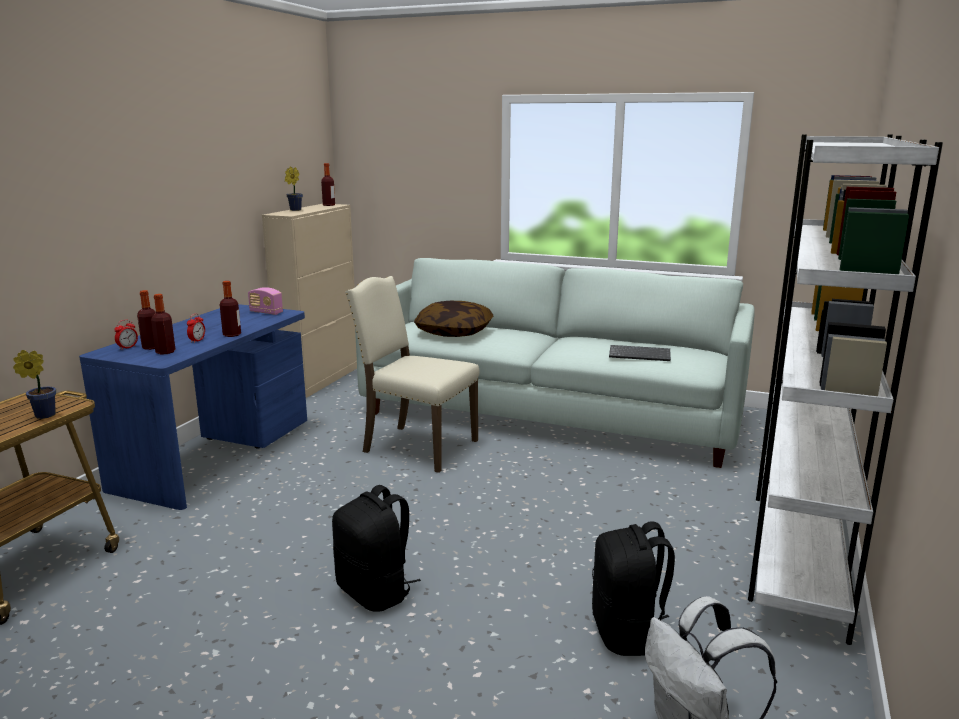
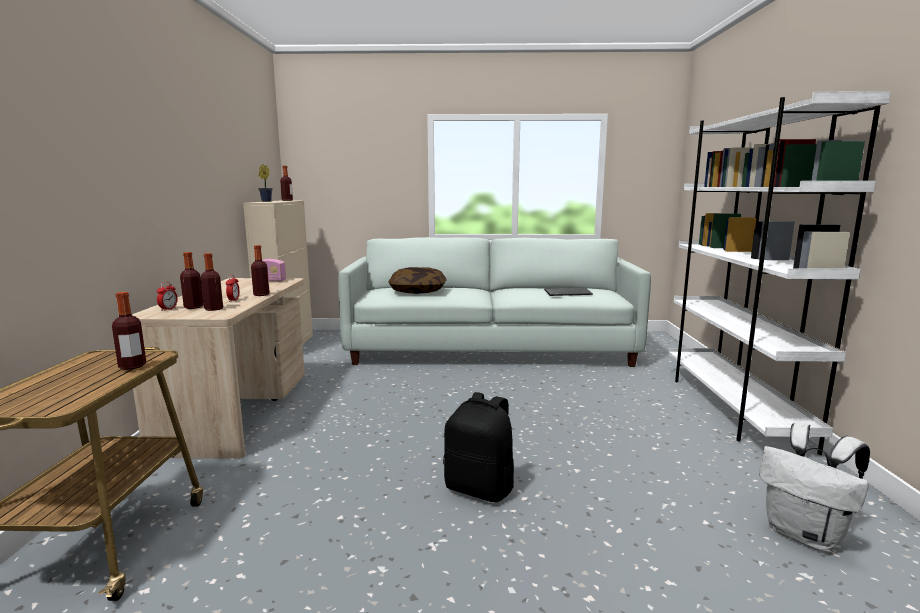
camera: 20 degrees left, 5 degrees down
potted plant [13,350,56,419] -> bottle [112,292,146,370]
blue desk [79,304,307,510] -> beige desk [132,278,305,459]
beige chair [345,276,480,473] -> none
black backpack [592,521,675,656] -> none

